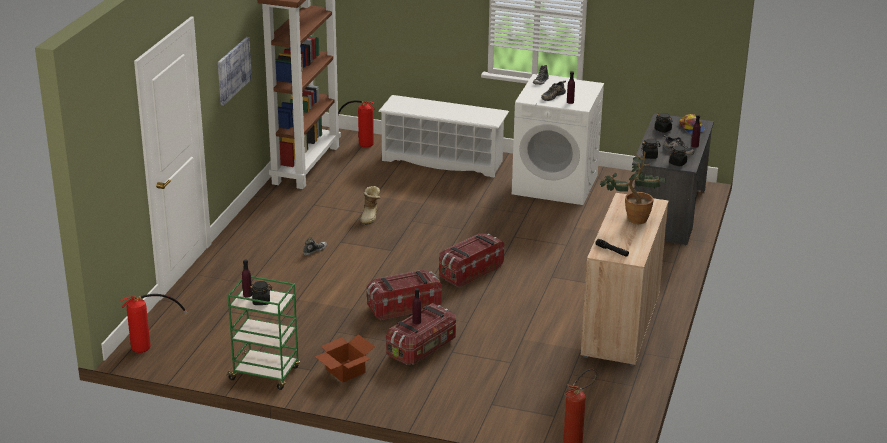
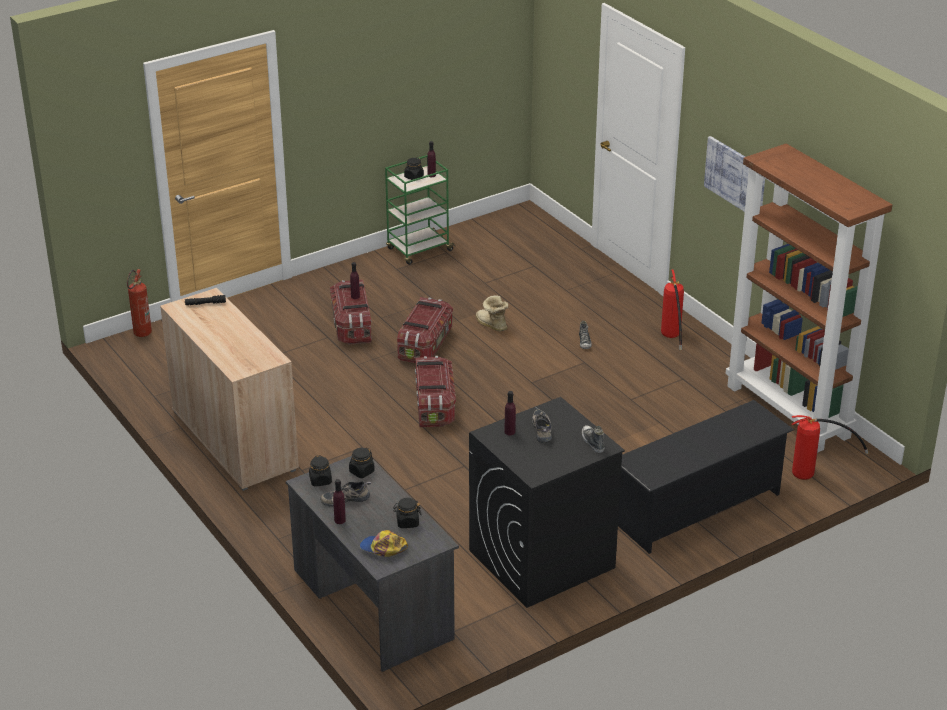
camera: 130 degrees right, 5 degrees up
fire extinguisher [120,294,187,353] -> fire extinguisher moved to [661,269,684,350]
cardboard box [315,334,375,383] -> none
boot [360,186,380,225] -> boot moved to [476,295,508,331]
white shoe rack [378,95,509,177] -> black shoe rack [618,400,794,554]
white washing machine [512,74,604,205] -> black washing machine [469,397,625,608]
potted plant [600,152,666,224] -> none

